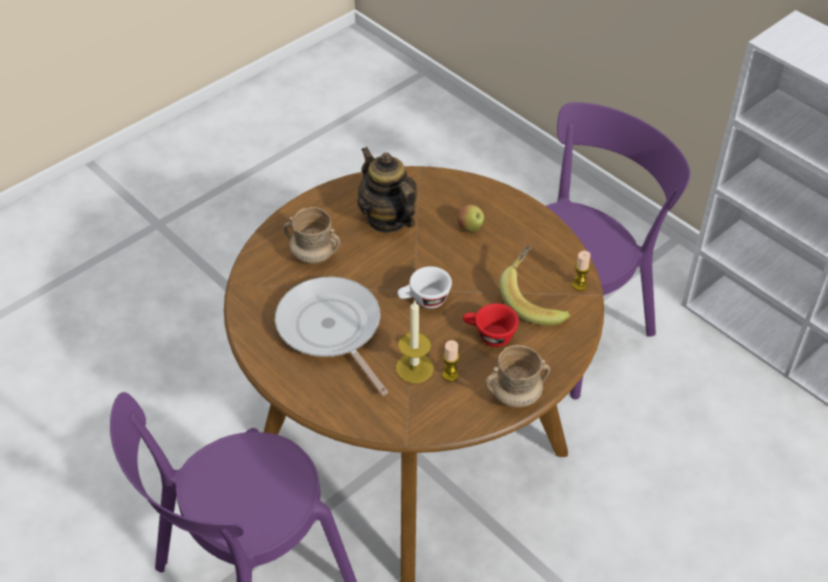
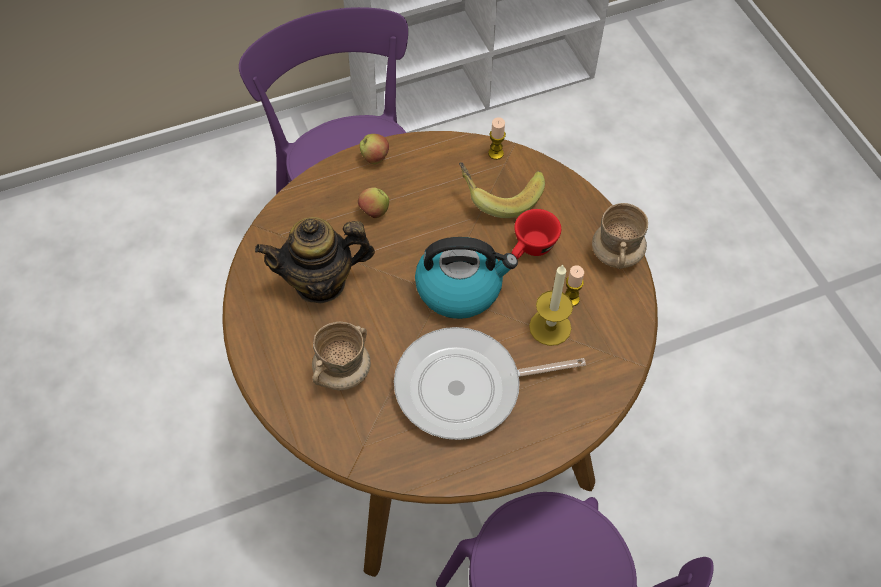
camera: 70 degrees left, 10 degrees up
white cup [398,266,452,309] -> kettle [415,237,518,319]
none -> apple [360,134,389,164]

